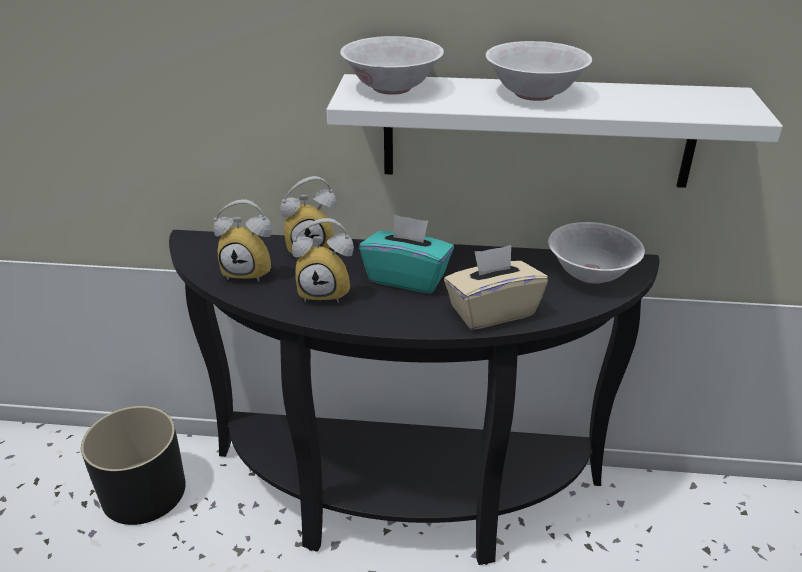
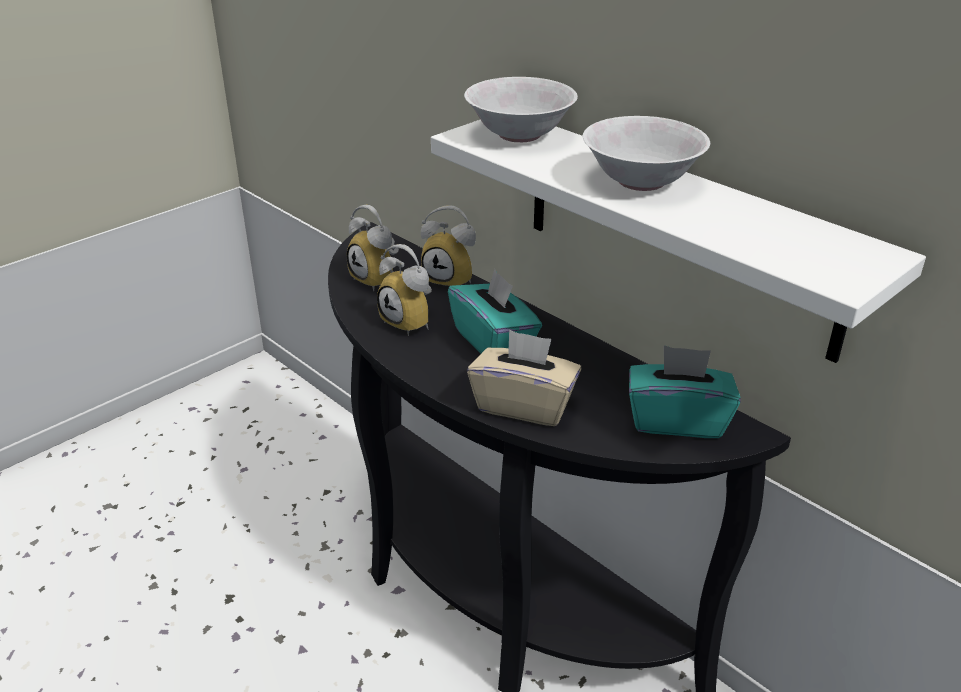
camera: 40 degrees right, 0 degrees up
black planter [81,406,186,525] -> none
white bowl [548,222,645,284] -> turquoise tissue box [629,345,741,438]

